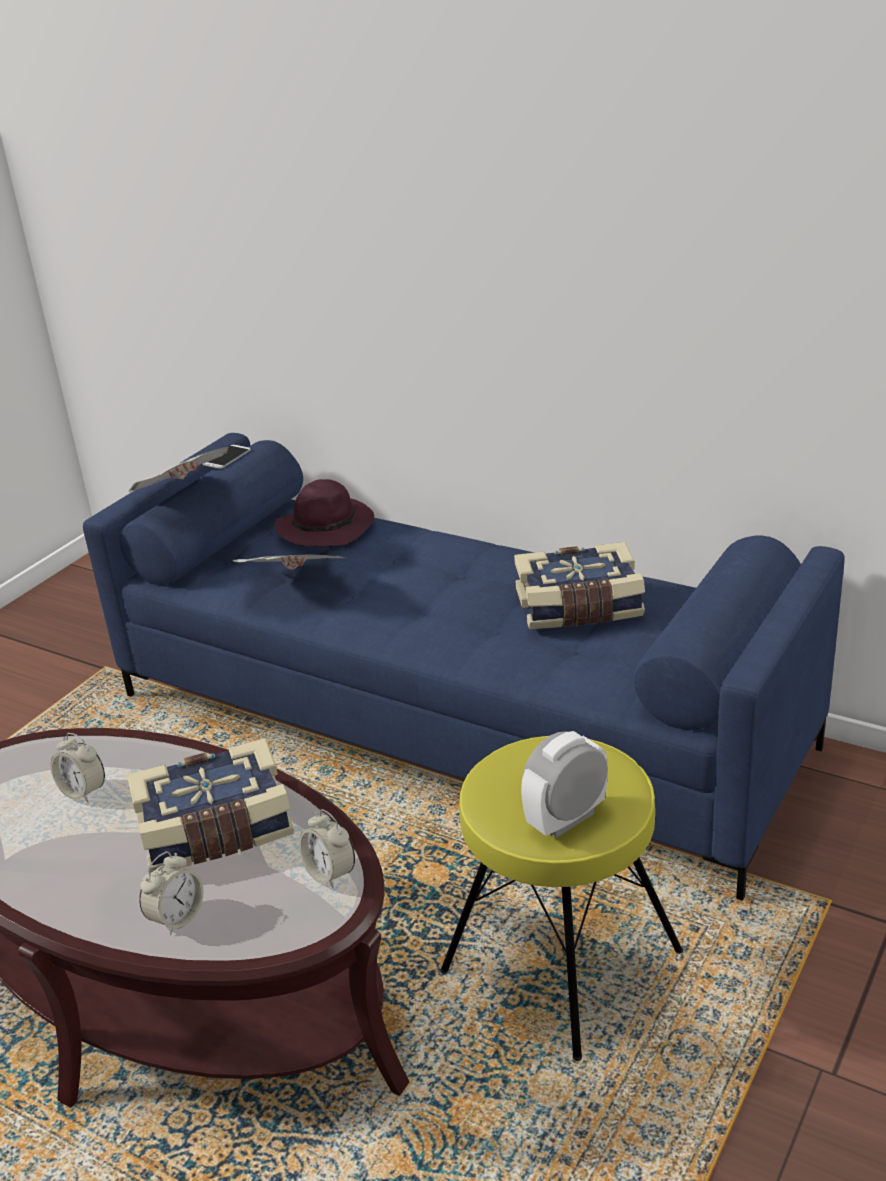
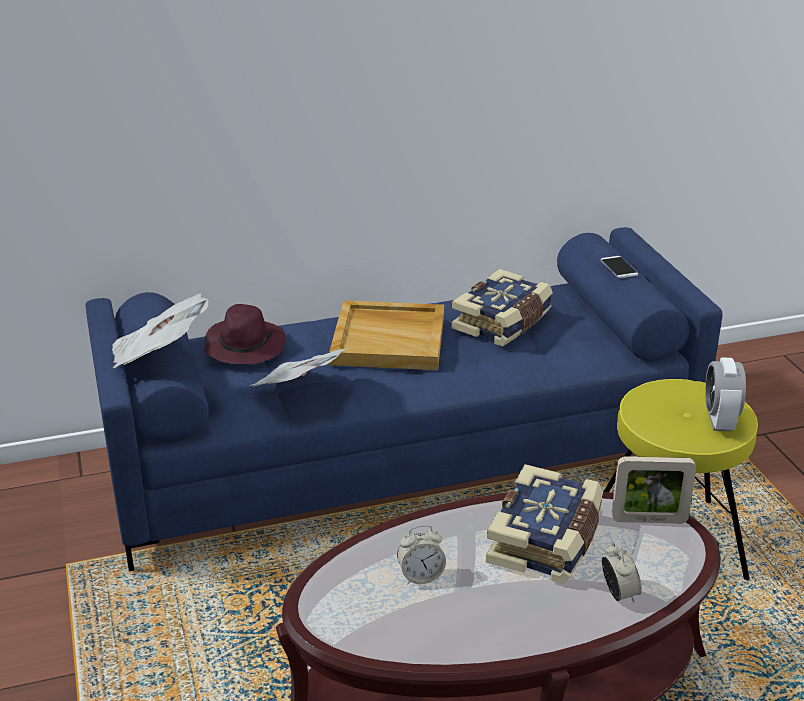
camera: 50 degrees left, 0 degrees up
phone [203,445,251,469] -> phone moved to [600,256,638,278]
alarm clock [299,809,355,889] -> picture frame [612,456,696,524]
none -> beige tray [329,300,444,370]

